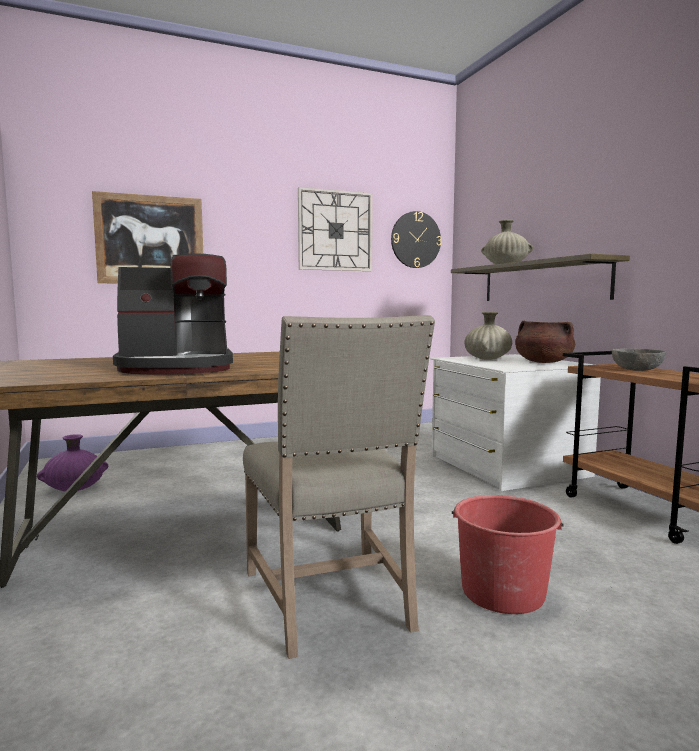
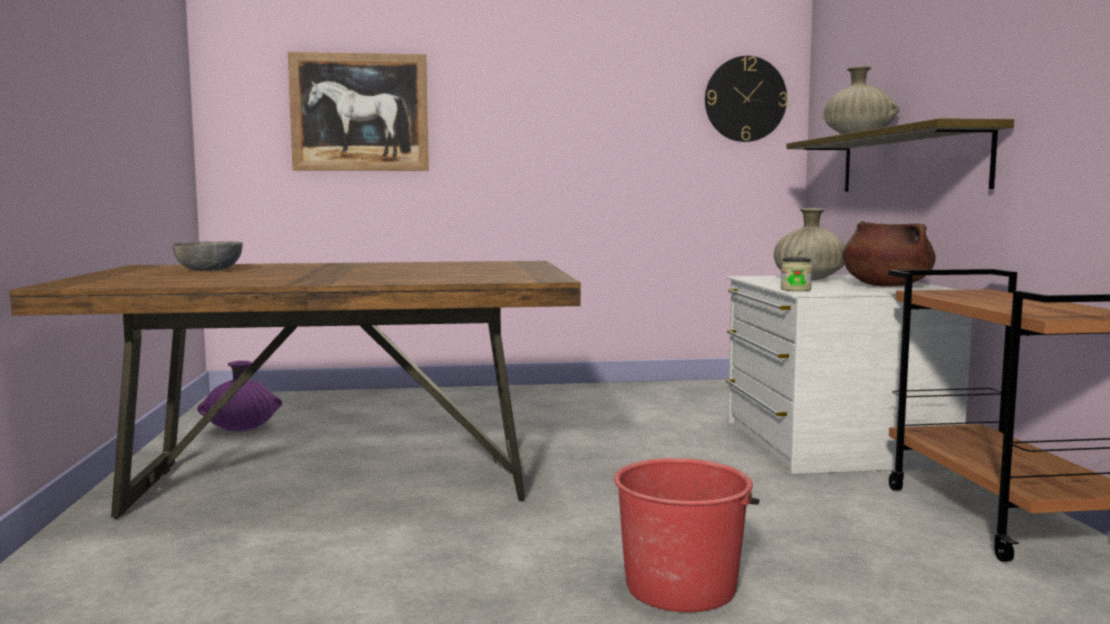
camera: 15 degrees right, 0 degrees up
coffee machine [113,253,233,374] -> none
beige chair [243,315,435,659] -> none
wall clock [298,187,373,271] -> none
grey bowl [612,348,666,371] -> grey bowl moved to [172,241,243,271]
none -> jar [780,257,812,291]

